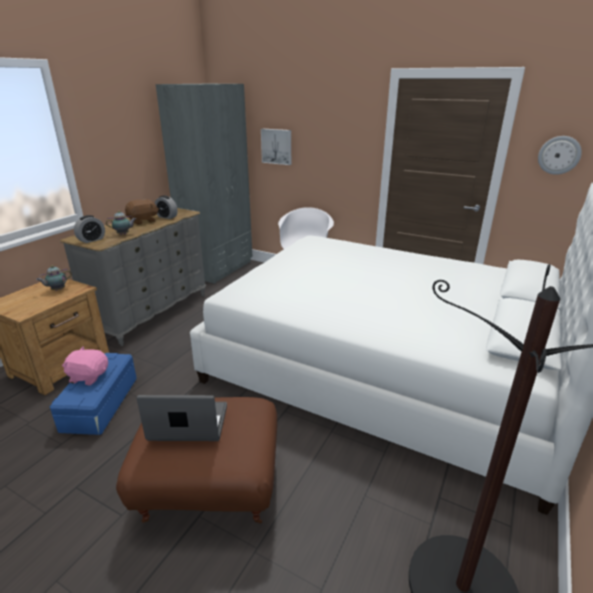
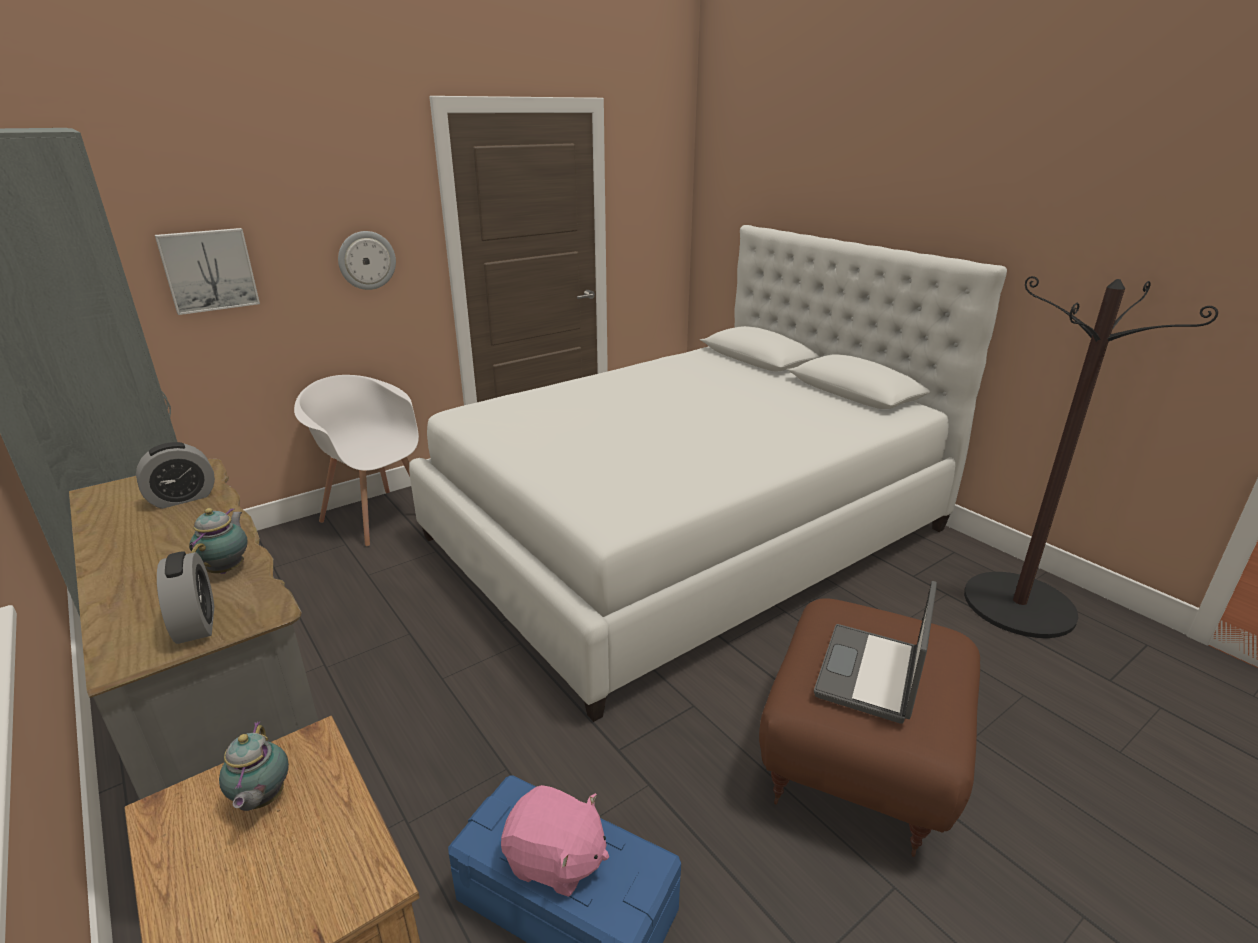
camera: 65 degrees left, 0 degrees up
pink plush toy [62,347,108,386] -> pink plush toy turned 105 degrees counterclockwise [501,785,609,897]
brown plush toy [125,199,159,225] -> none
wall clock [538,136,582,175] -> wall clock moved to [338,231,396,290]

